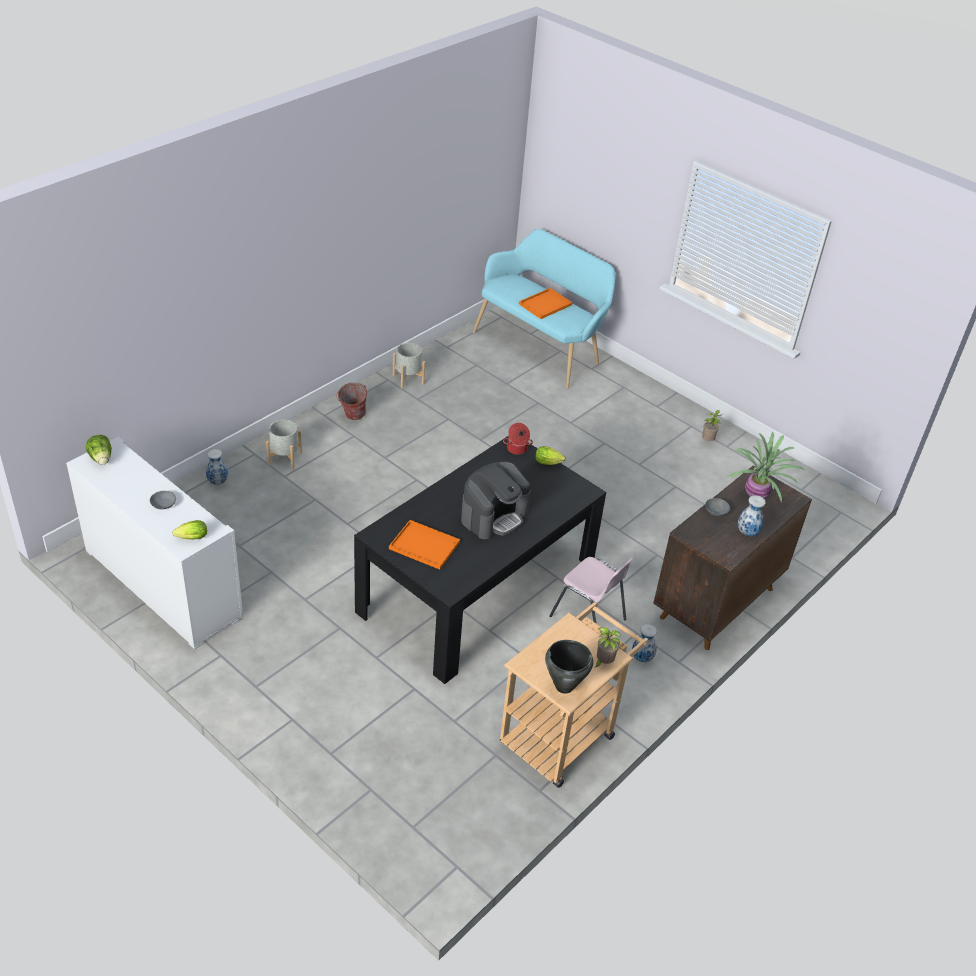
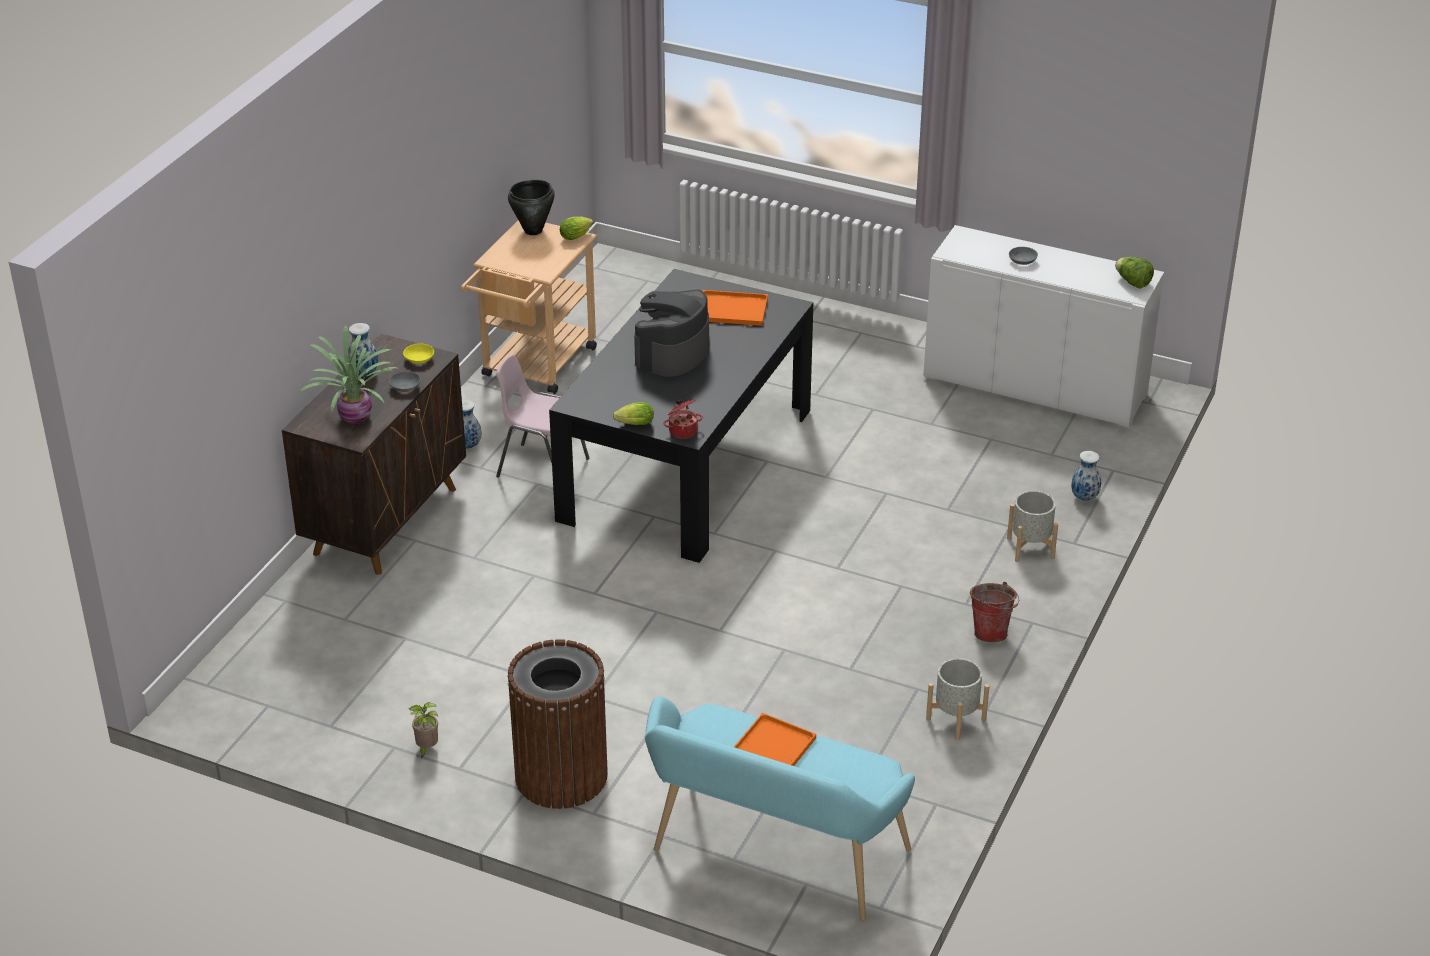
camera: 165 degrees right, 5 degrees down
lettuce [172,520,207,540] -> lettuce moved to [560,217,593,240]
potted plant [595,627,621,667] -> none
none -> yellow bowl [403,343,434,364]
none -> brown trash can [507,639,608,809]

